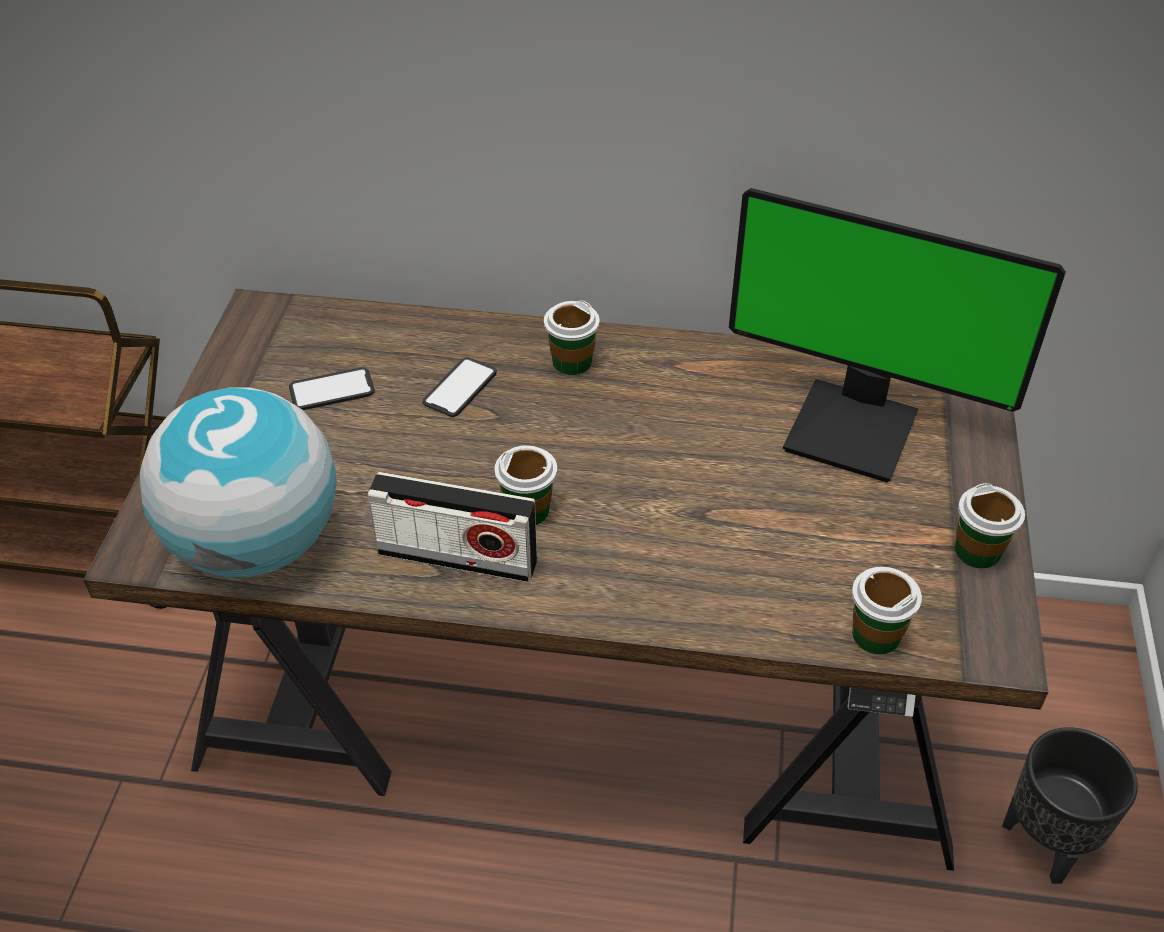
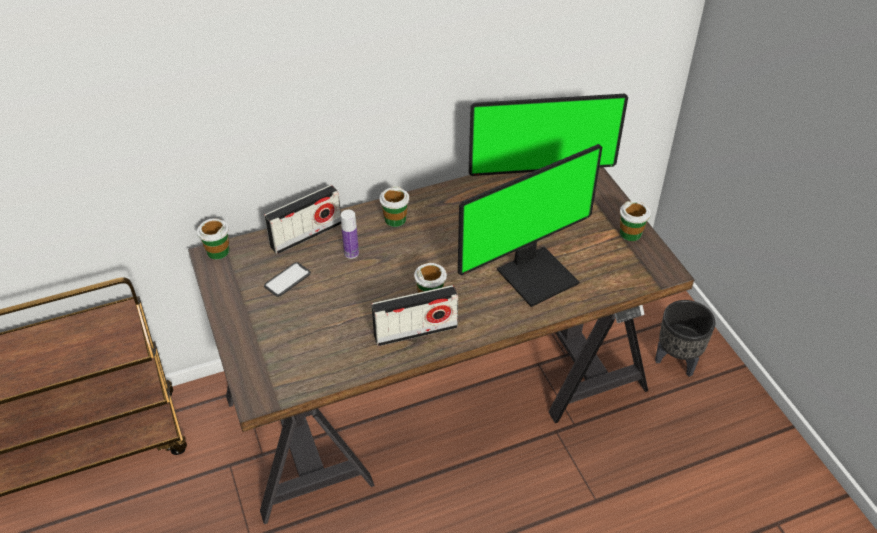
camera: 30 degrees left, 0 degrees up
globe [140,387,337,577] -> none
phone [422,357,497,417] -> bottle [341,210,359,259]
cup [852,567,922,654] -> cup moved to [197,219,229,259]
none -> radio [264,185,341,254]
none -> monitor [458,144,602,307]

